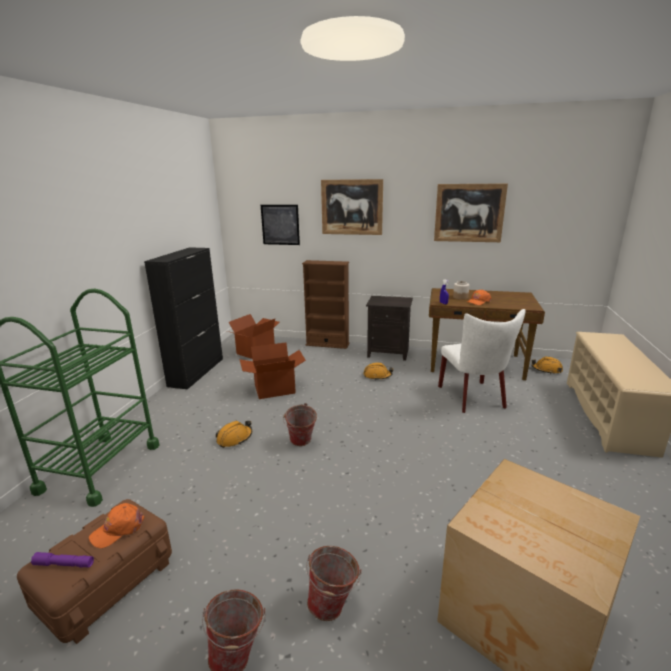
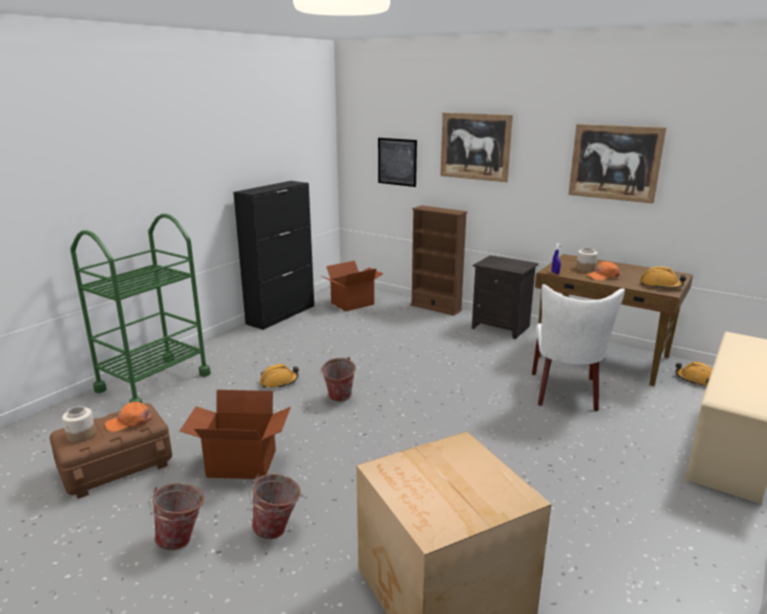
camera: 20 degrees right, 0 degrees up
purple flashlight [31,552,94,568] -> jar [62,406,96,443]
cardboard box [239,342,306,399] -> cardboard box moved to [180,390,291,479]
orange hard hat [363,363,393,380] -> orange hard hat moved to [640,266,687,289]

